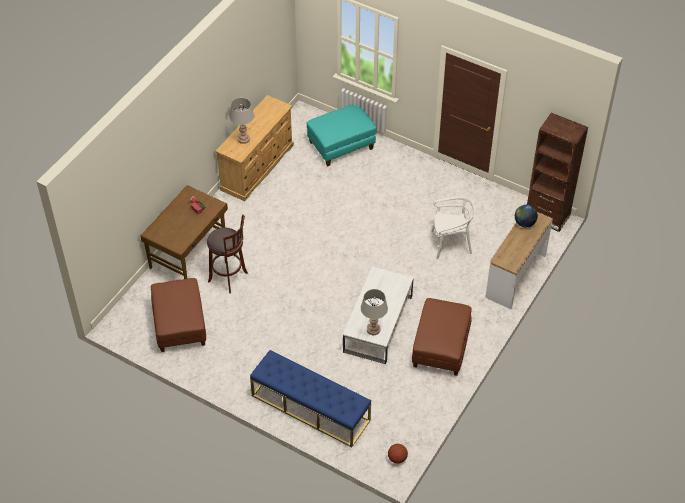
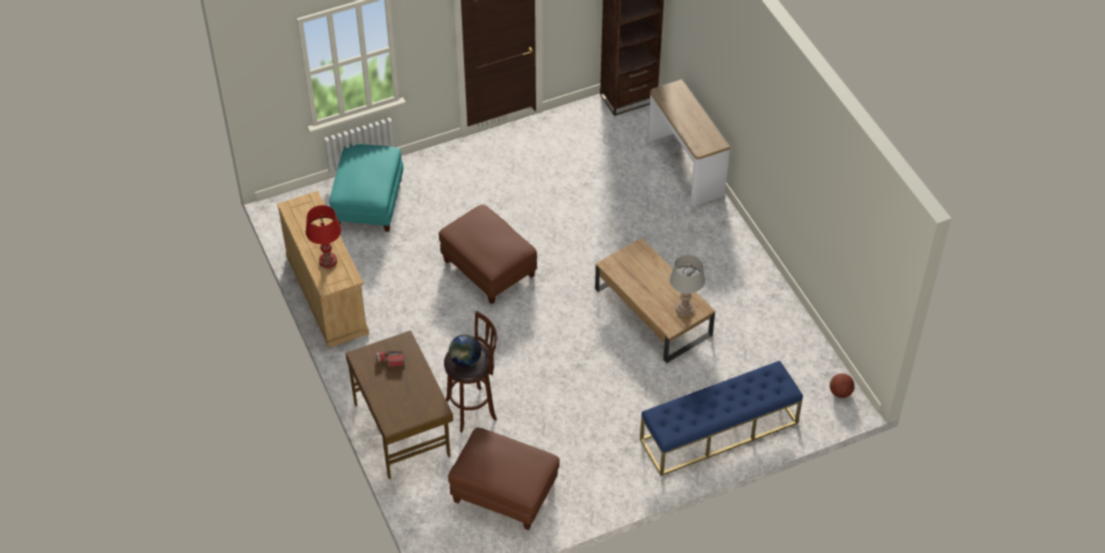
camera: 55 degrees left, 0 degrees up
grey table lamp [229,98,254,144] -> red table lamp [306,205,341,268]
white coffee table [343,267,414,365] -> brown coffee table [595,238,715,363]
brown ottoman [412,298,472,376] -> brown ottoman moved to [439,205,537,304]
white chair [431,197,475,259] -> none
globe [515,205,538,227] -> globe moved to [449,334,481,367]

